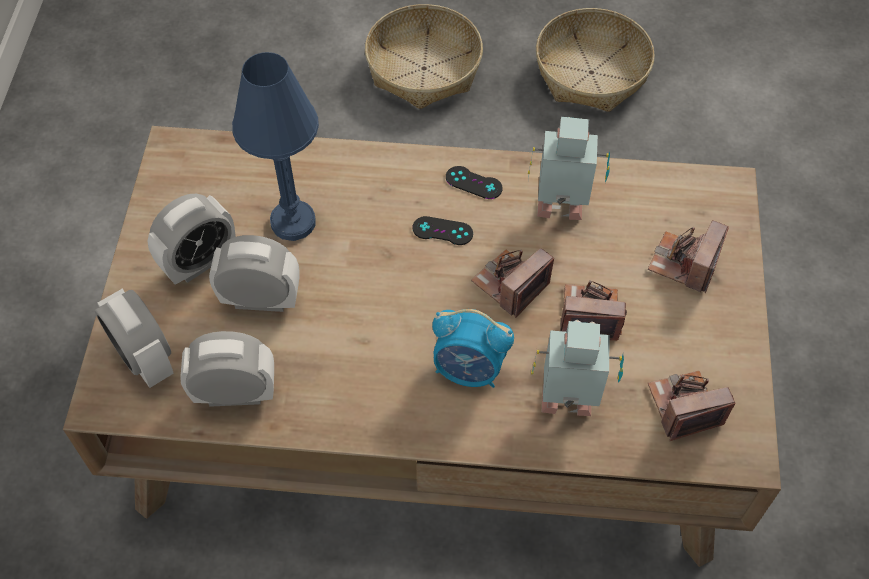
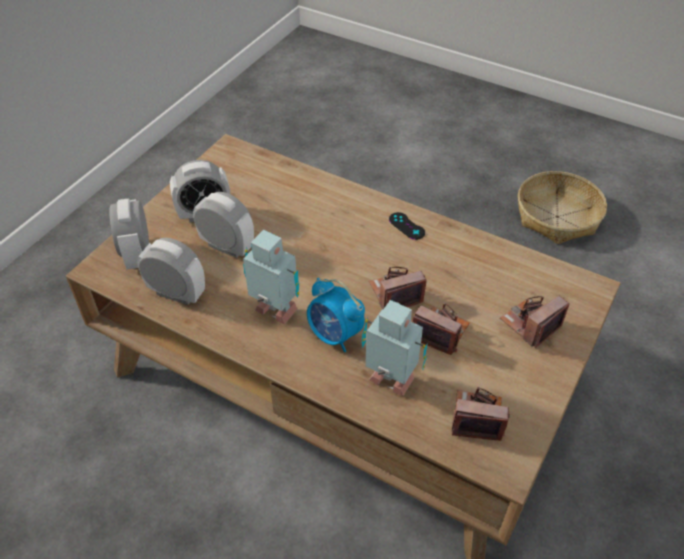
camera: 25 degrees right, 10 degrees down
blue table lamp [232,52,319,241] -> none
basket [365,4,483,109] -> none
black game controller [412,216,473,245] -> none
toy robot [528,117,610,220] -> toy robot moved to [243,230,299,324]

